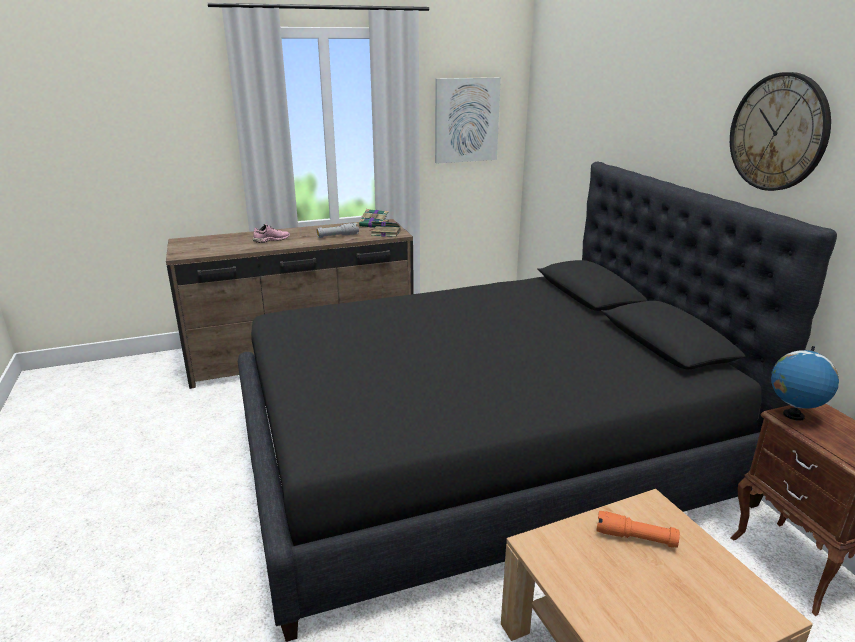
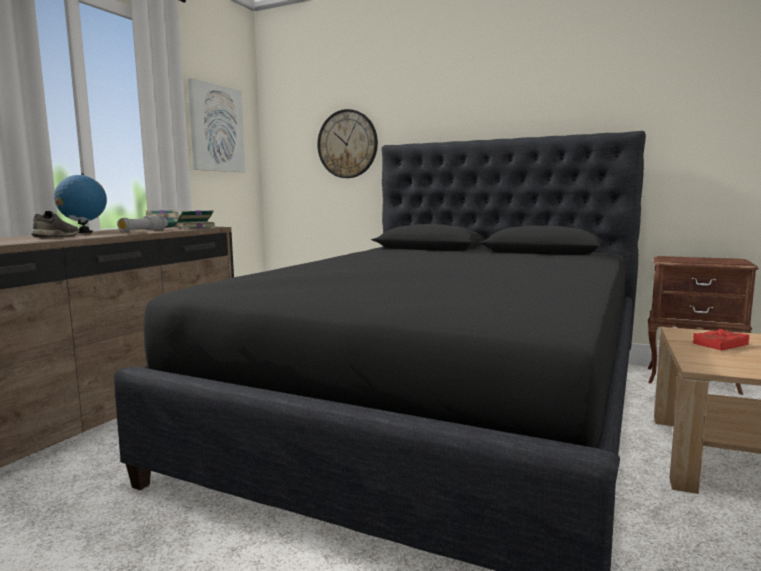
camera: 45 degrees left, 15 degrees down
pink shoe [253,224,290,243] -> grey shoe [31,211,79,237]
orange flashlight [596,511,680,548] -> red book [693,329,749,351]
wall clock [730,72,831,191] -> wall clock moved to [317,109,378,178]
globe [771,346,839,421] -> globe moved to [54,173,107,233]

